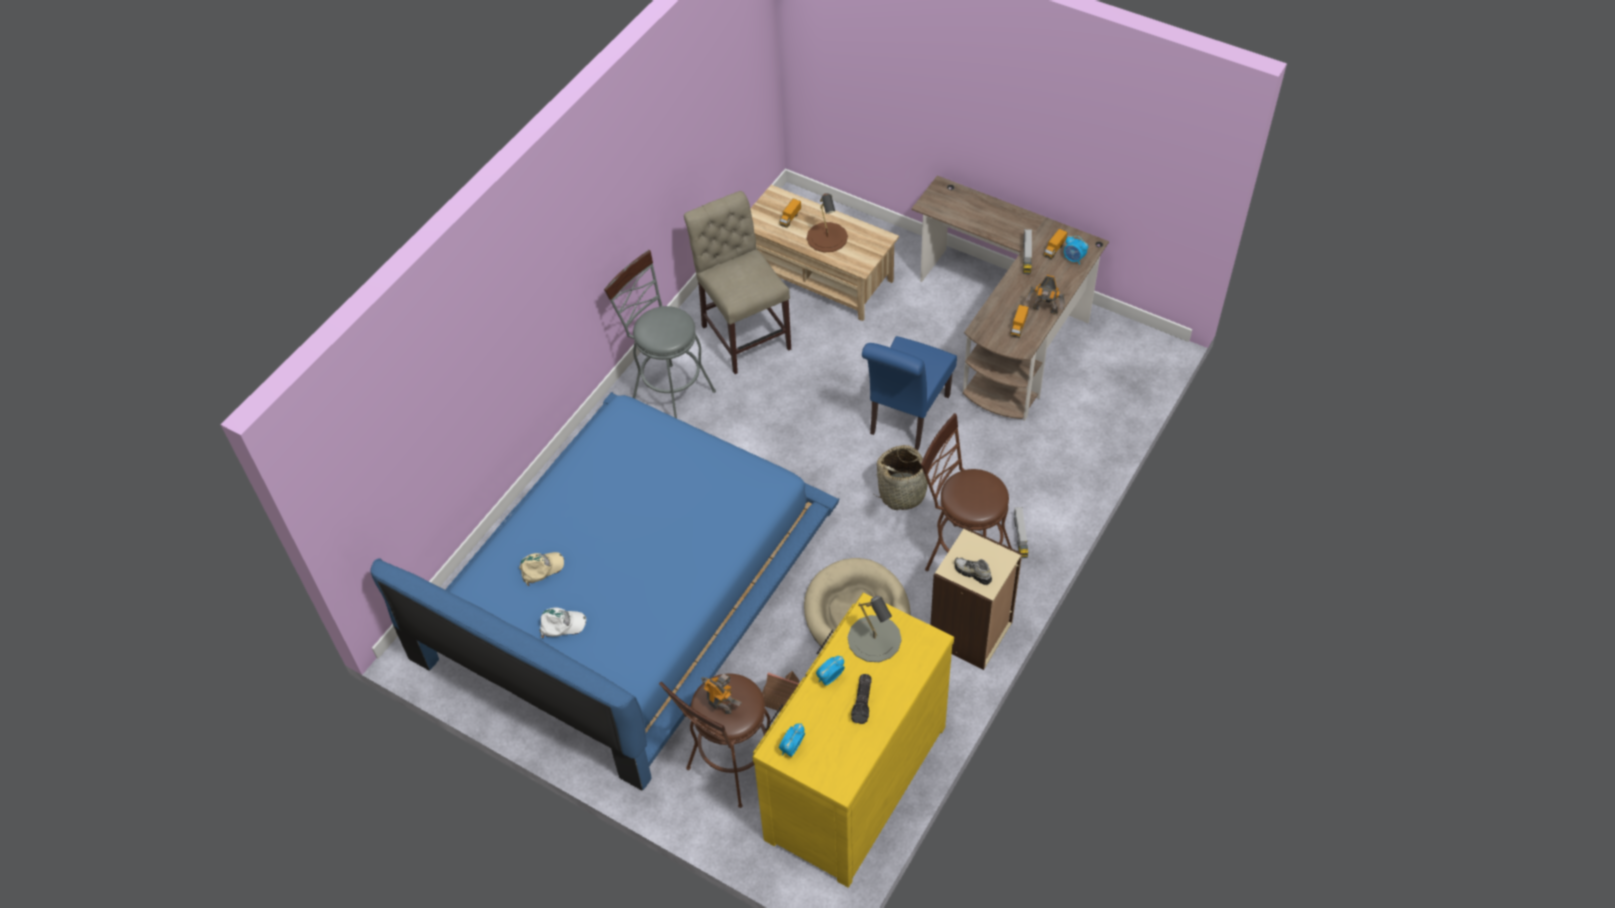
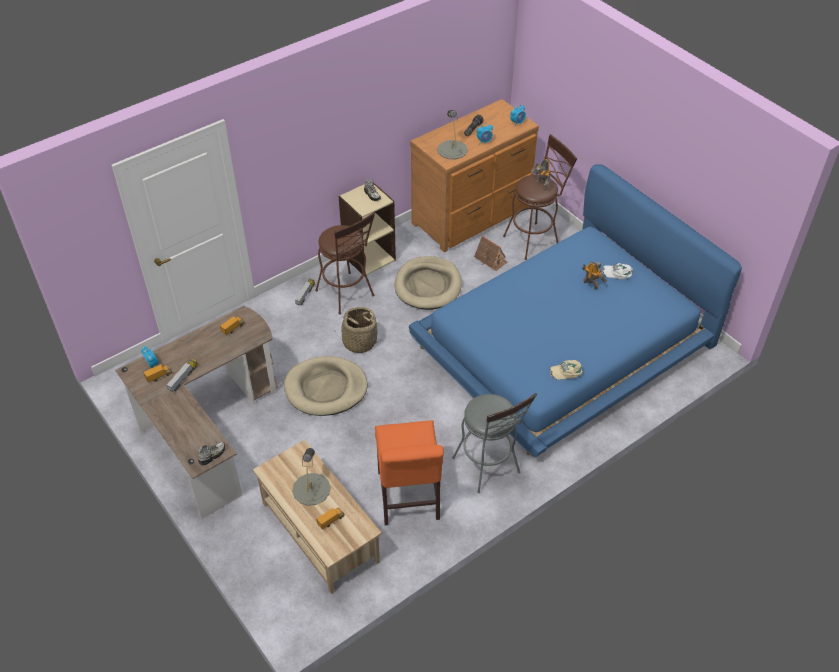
camera: 160 degrees left, 5 degrees down
beige cap [519,552,564,586] -> beige cap moved to [550,360,583,380]
beige chair [684,191,791,374] -> orange chair [375,420,444,525]
yellow dresser [752,593,954,887] -> brown dresser [410,99,539,253]
brown table lamp [807,193,848,252] -> grey table lamp [292,448,331,506]
blue chair [862,336,957,450] -> beige dog bed [284,356,367,416]
toy robot [1026,275,1065,315] -> toy robot moved to [582,262,607,290]
none -> shoe [198,441,225,465]

